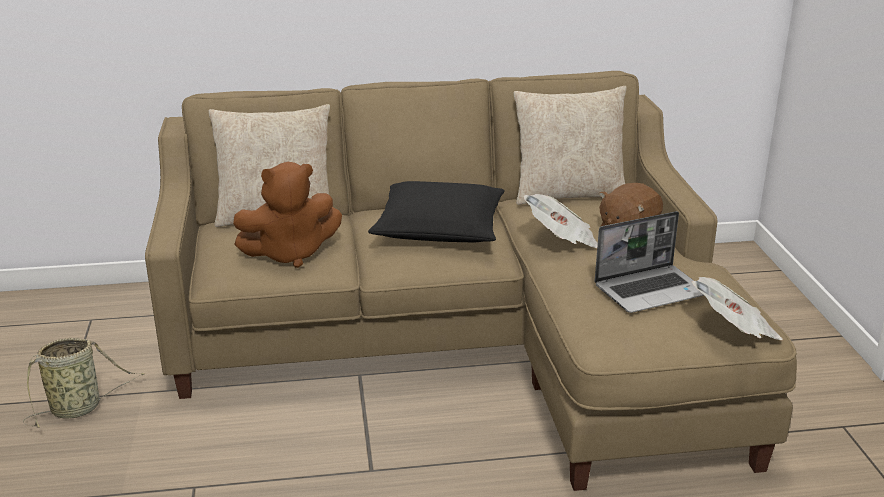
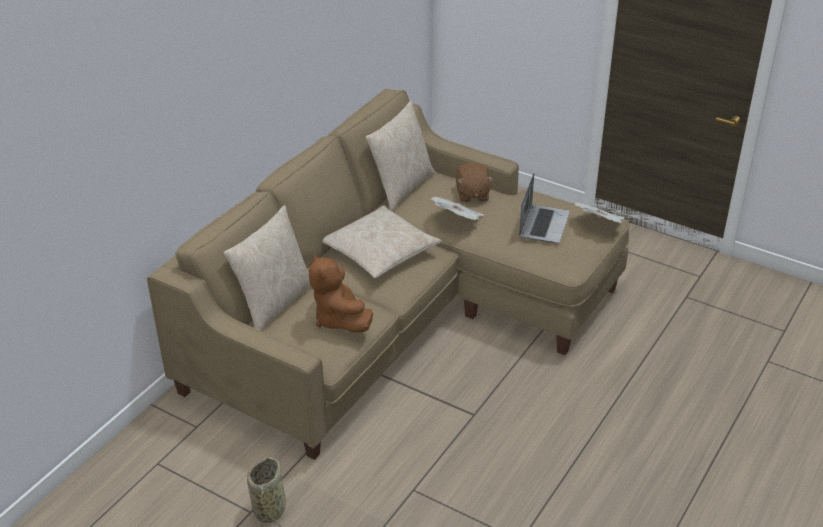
camera: 50 degrees left, 10 degrees up
brown plush toy [233,162,342,268] -> brown plush toy turned 135 degrees clockwise [309,253,373,333]
black pillow [368,181,505,242] -> beige pillow [322,205,442,278]

